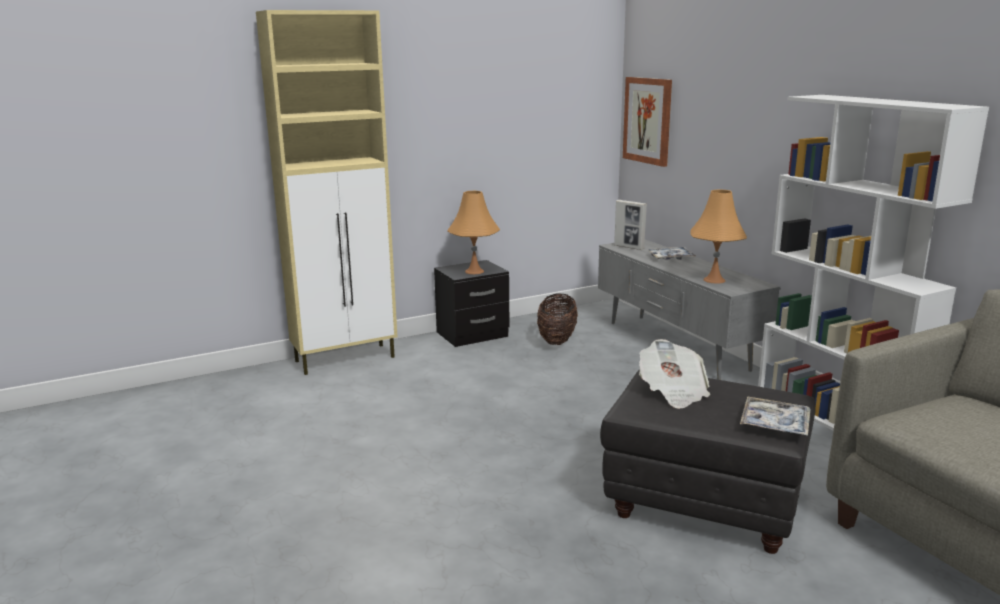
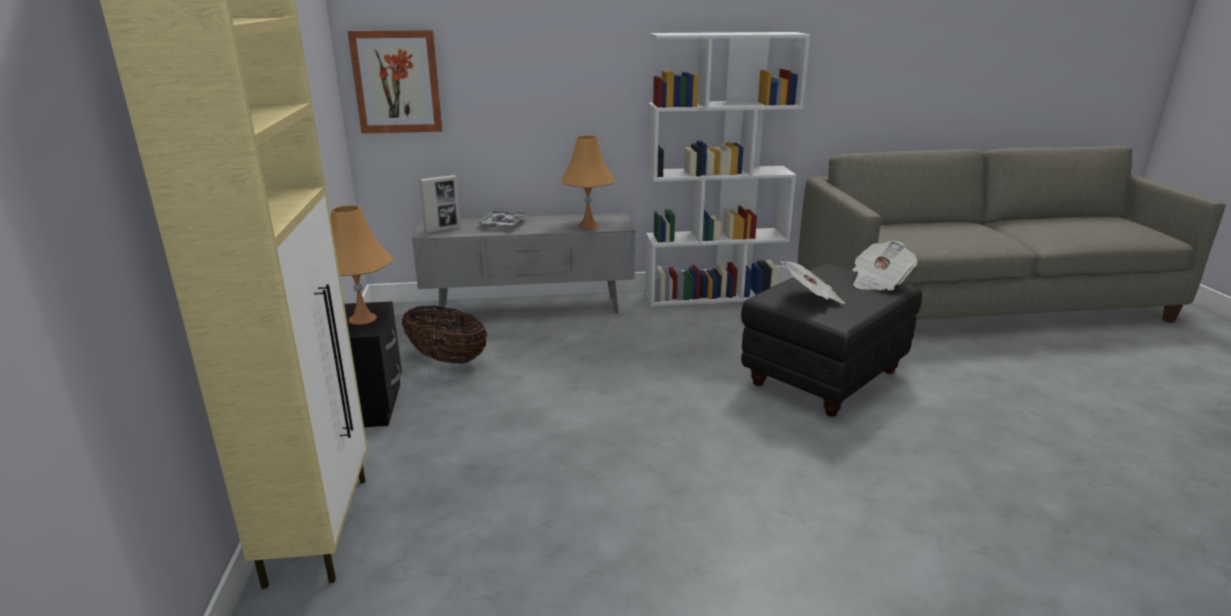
camera: 70 degrees left, 5 degrees up
tray [740,396,811,436] -> newspaper [853,241,917,291]

